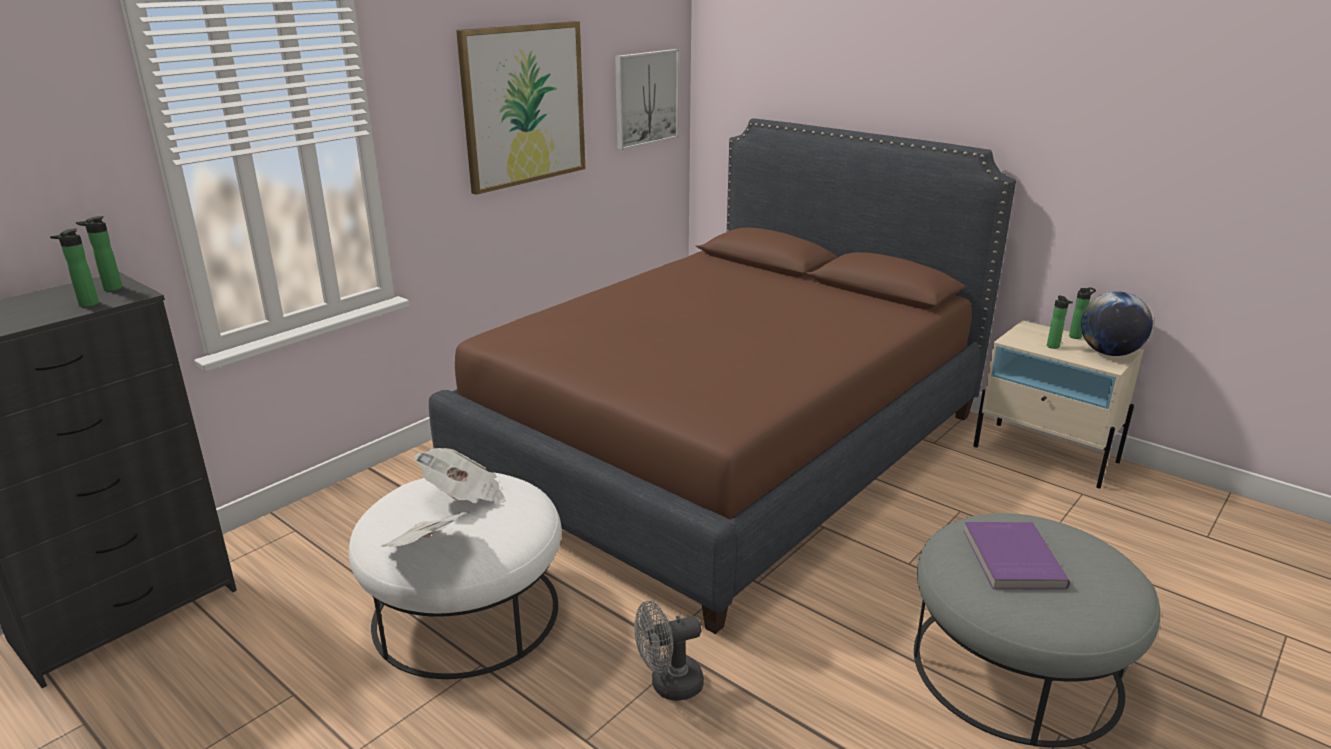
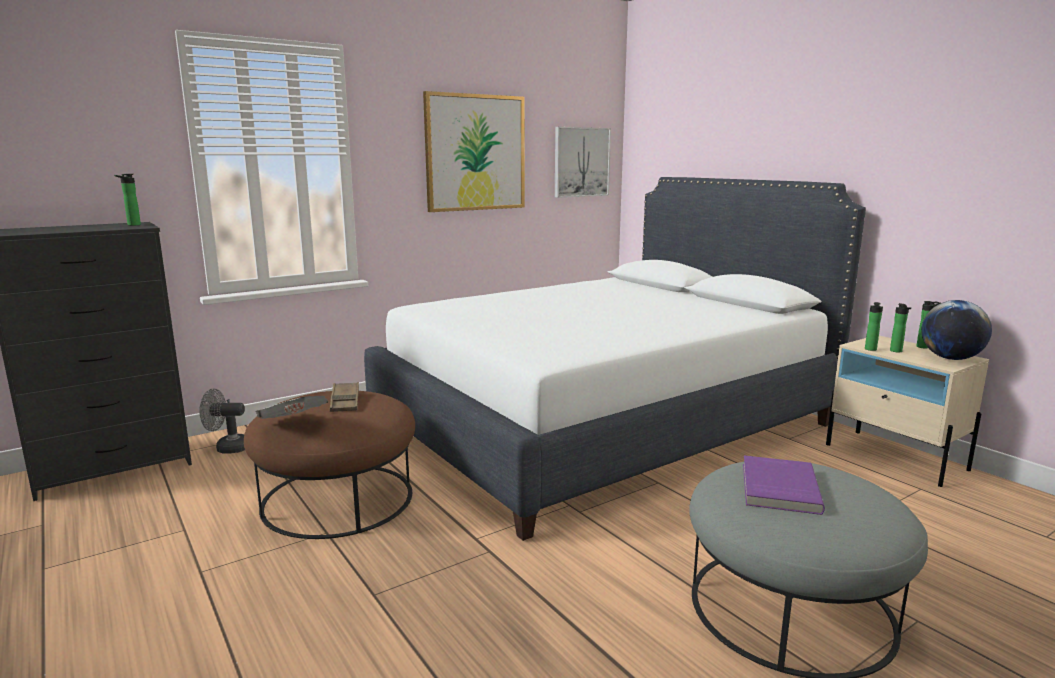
camera: 15 degrees right, 10 degrees down
bottle [50,228,99,307] -> bottle moved to [865,302,883,351]
white ottoman [349,472,562,679] -> brown ottoman [244,391,415,539]
newspaper [414,448,506,503] -> brown tray [330,382,359,412]
brown bed [429,118,1016,634] -> white bed [364,177,866,541]
grey fan [634,601,704,701] -> grey fan moved to [199,389,245,454]

